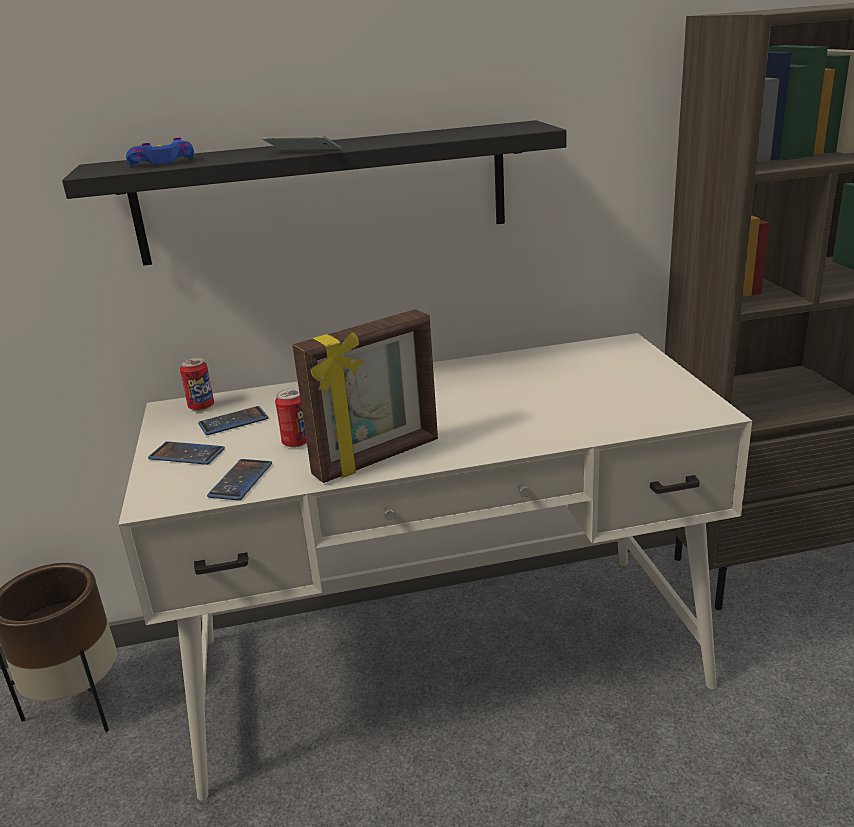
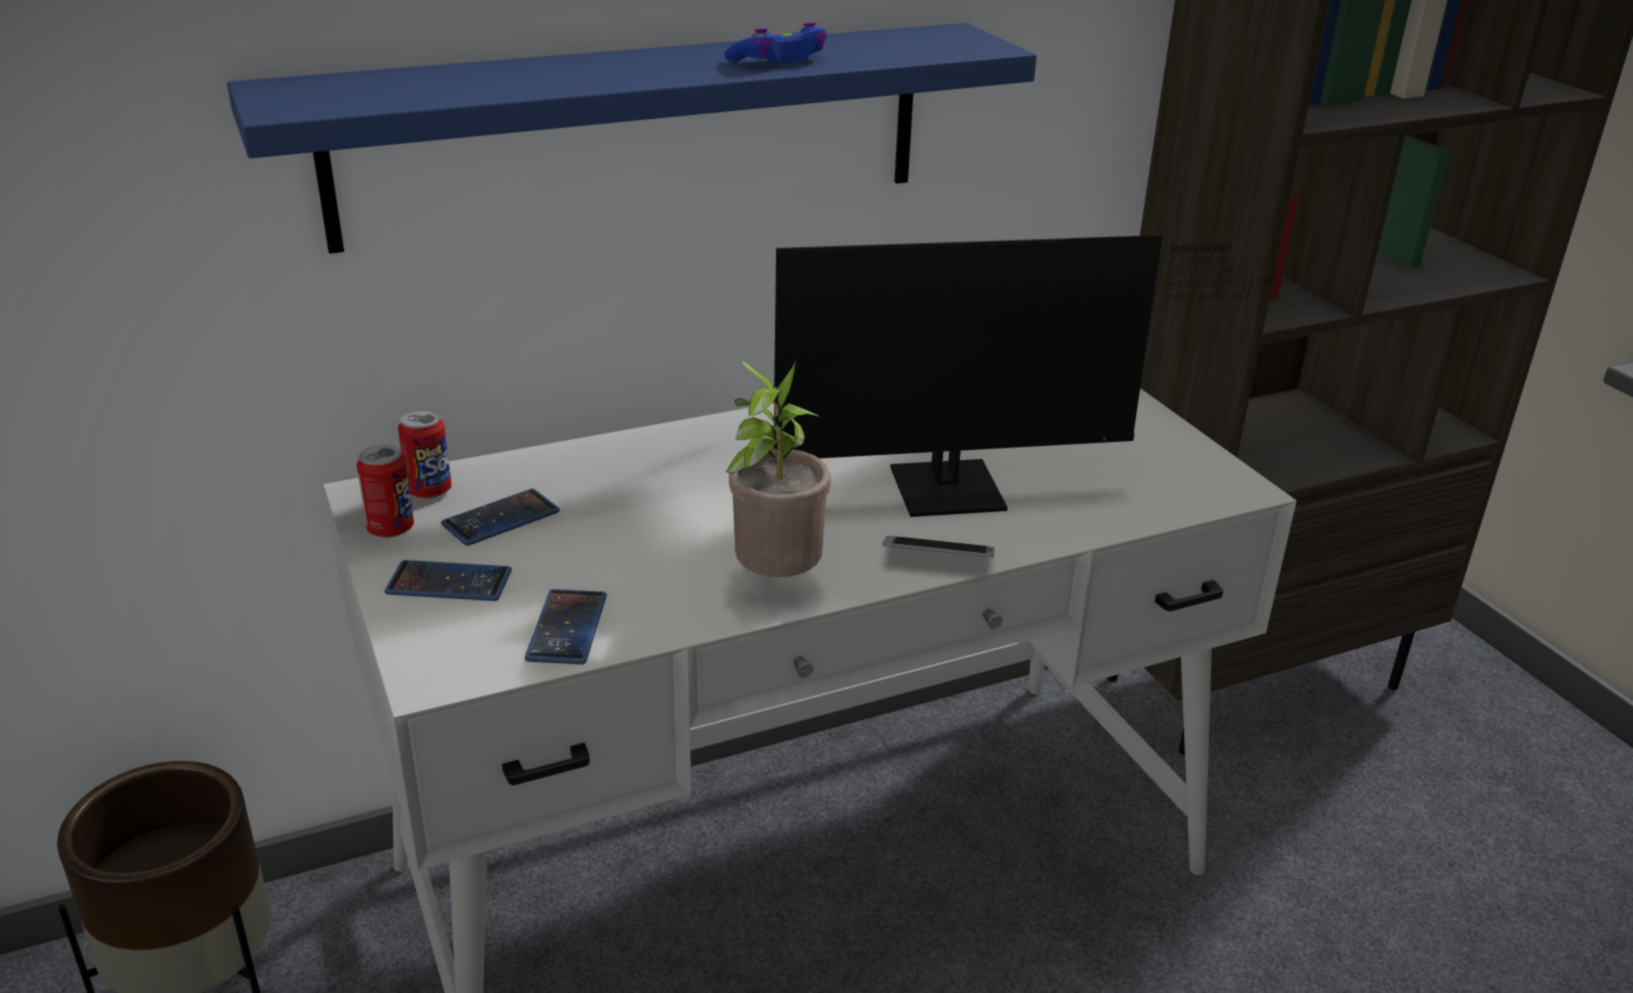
camera: 15 degrees left, 5 degrees up
black shelf [62,120,566,266] -> blue shelf [227,23,1037,254]
blue game controller [126,138,194,165] -> blue game controller moved to [724,22,828,63]
phone [262,136,341,150] -> phone moved to [882,536,995,558]
can [275,388,307,448] -> can moved to [357,445,414,538]
picture frame [292,309,438,483] -> potted plant [726,361,831,577]
none -> monitor [773,235,1274,517]

